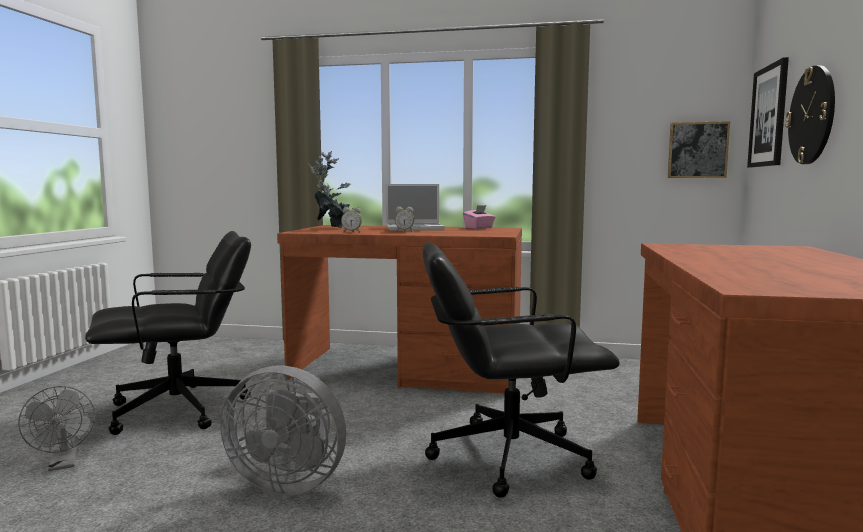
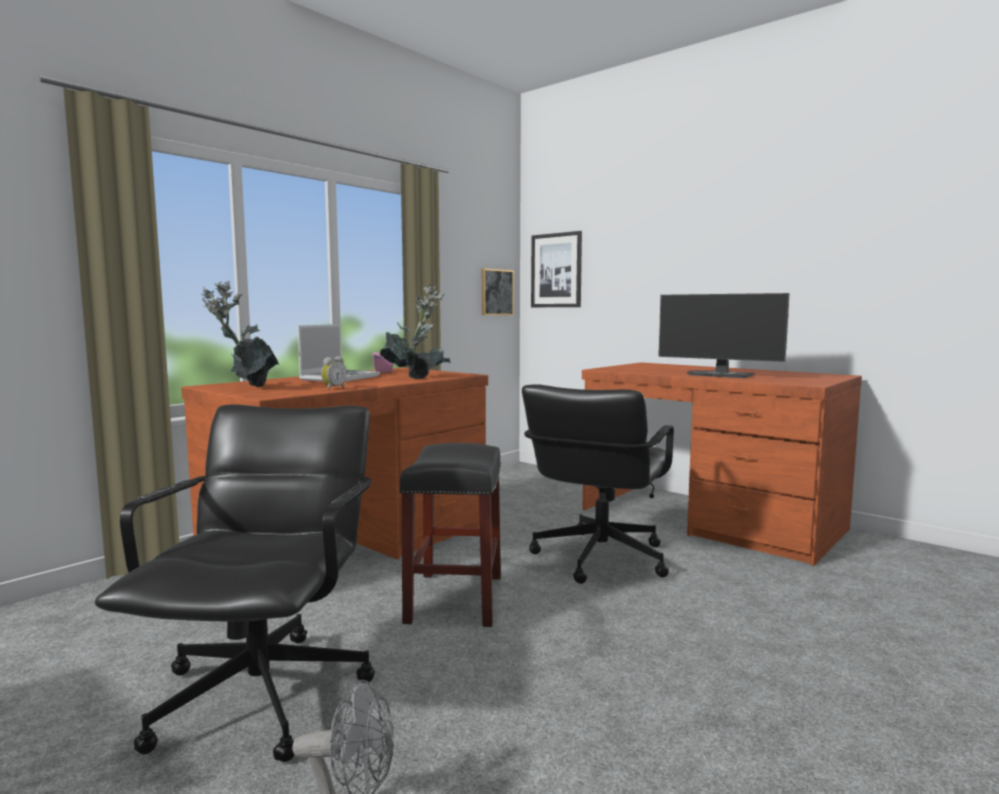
camera: 60 degrees left, 0 degrees up
grey fan [220,365,346,495] -> none
alarm clock [395,207,414,232] -> none
wall clock [785,65,835,164] -> none
none -> potted plant [380,284,451,379]
none -> black stool [399,443,501,627]
none -> monitor [658,293,789,378]

